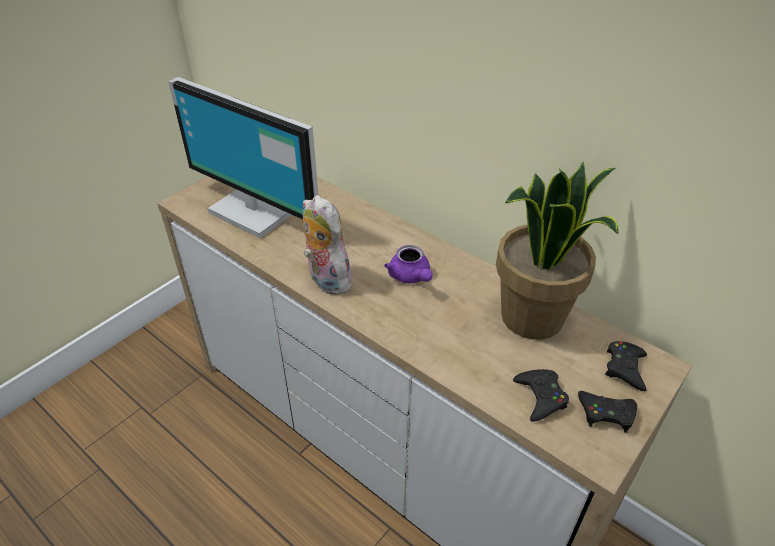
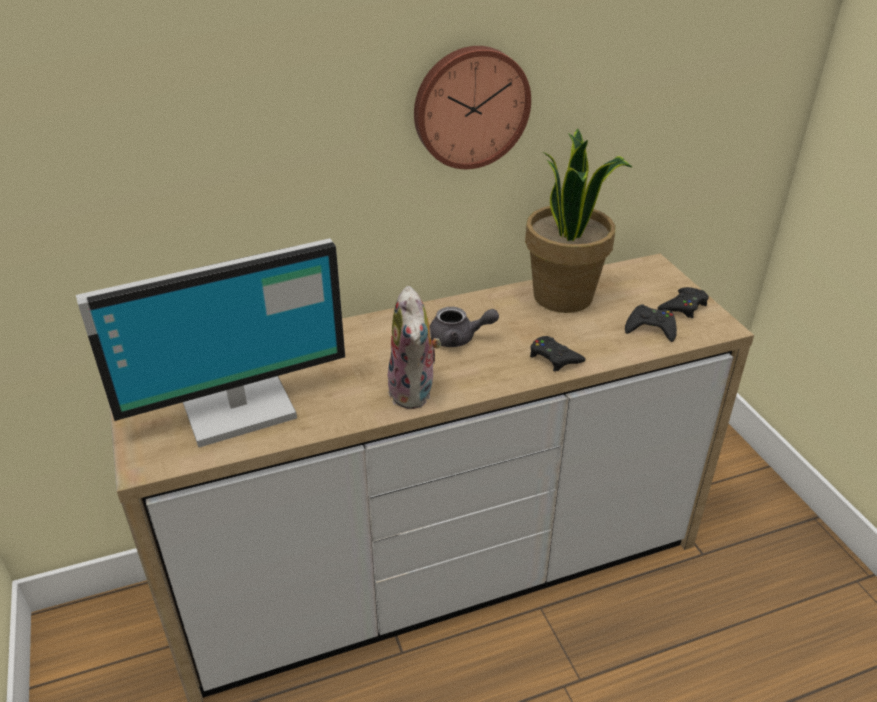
camera: 60 degrees left, 5 degrees down
plush toy [302,195,352,295] -> plush toy turned 90 degrees counterclockwise [387,286,441,409]
purple teapot [384,245,433,283] -> grey teapot [430,307,499,347]
black game controller [605,341,647,391] -> black game controller moved to [530,336,586,372]
none -> wall clock [414,46,531,169]

